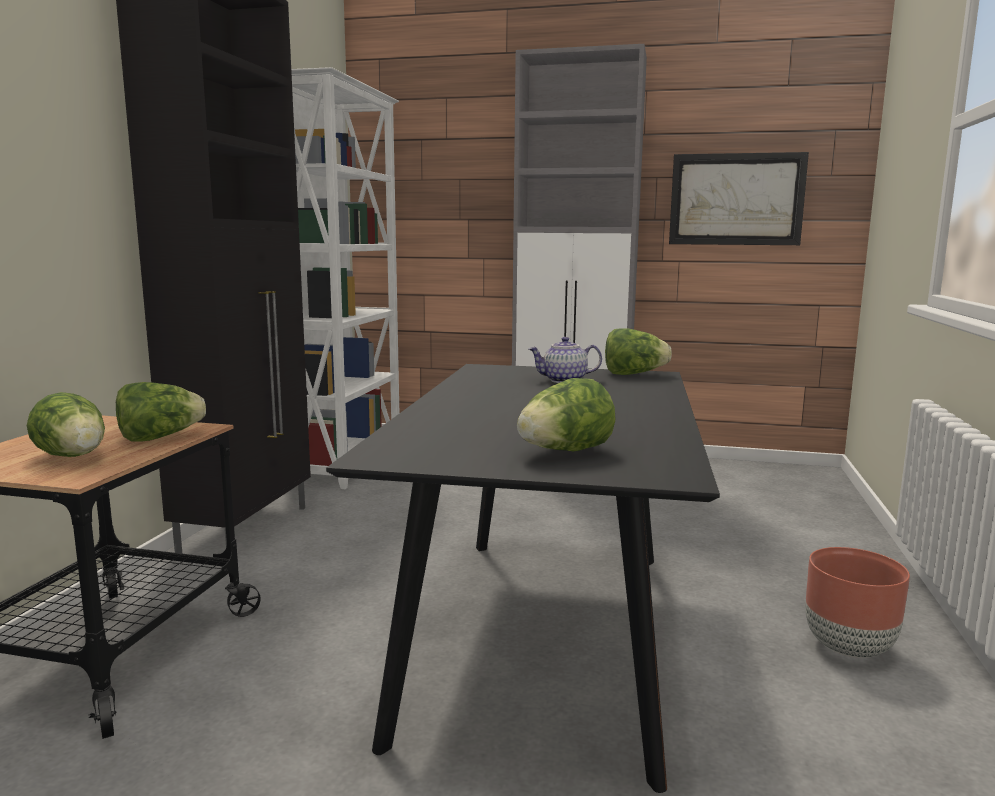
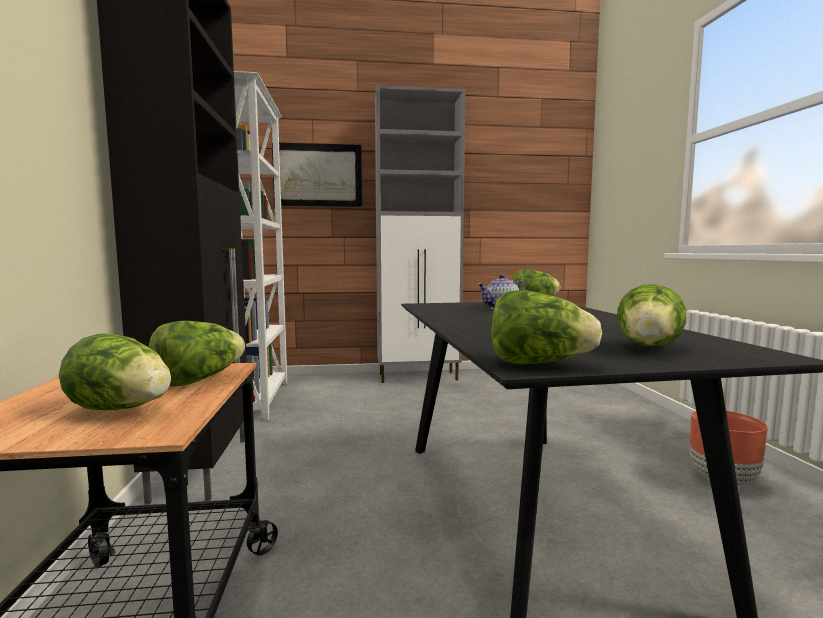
camera: 20 degrees left, 5 degrees down
picture [669,152,809,245] -> picture moved to [272,142,362,207]
none -> lettuce [491,290,602,365]

